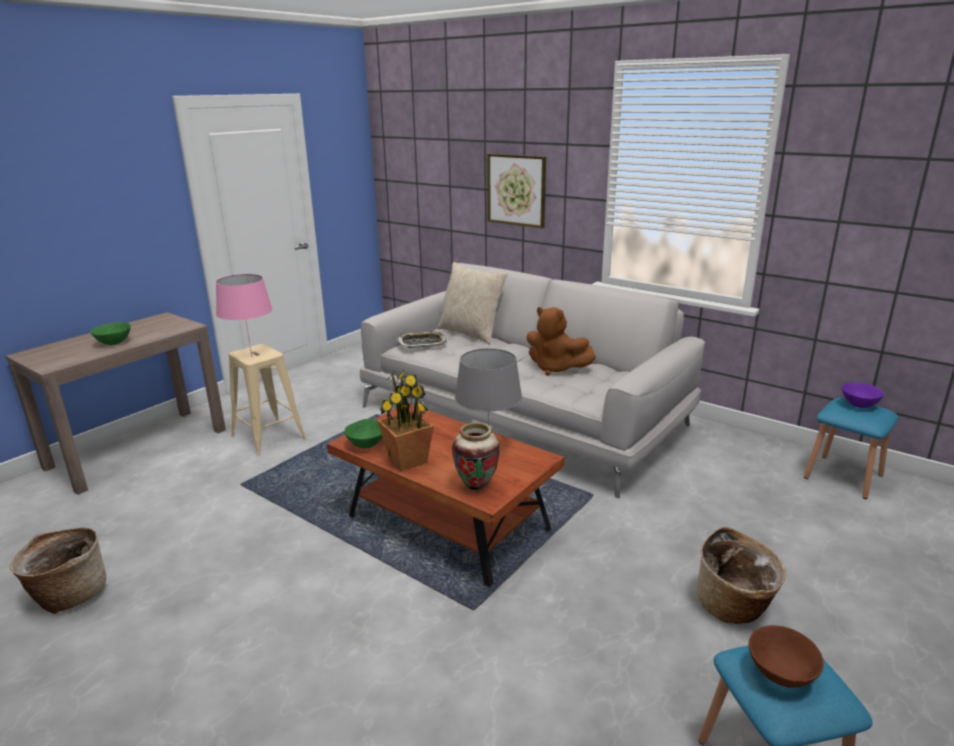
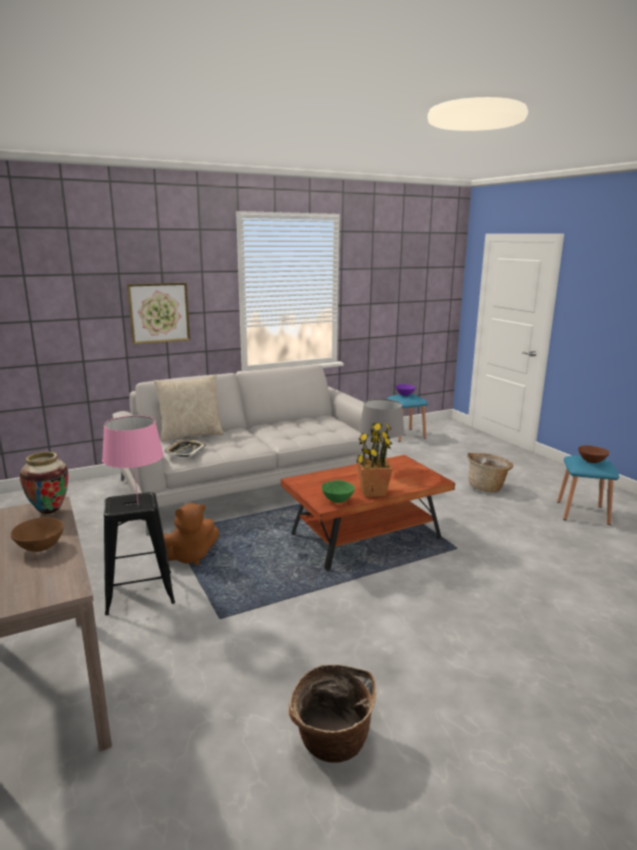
camera: 65 degrees left, 5 degrees down
green bowl [90,322,131,345] -> brown bowl [11,517,64,552]
beige stool [229,344,306,457] -> black stool [104,492,175,615]
vase [452,423,500,492] -> vase moved to [20,452,68,516]
brown plush toy [526,307,596,376] -> brown plush toy moved to [163,503,219,565]

